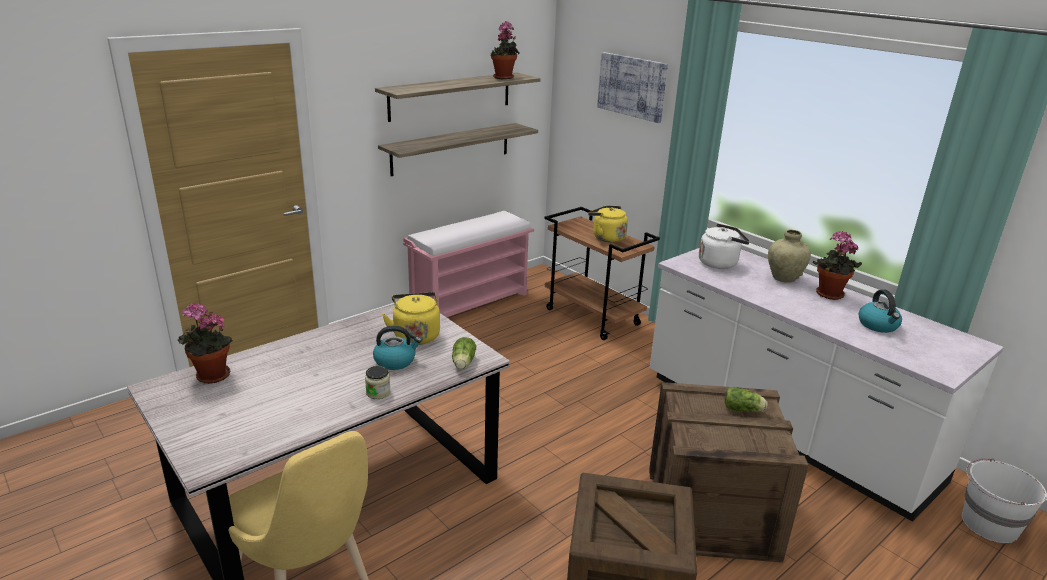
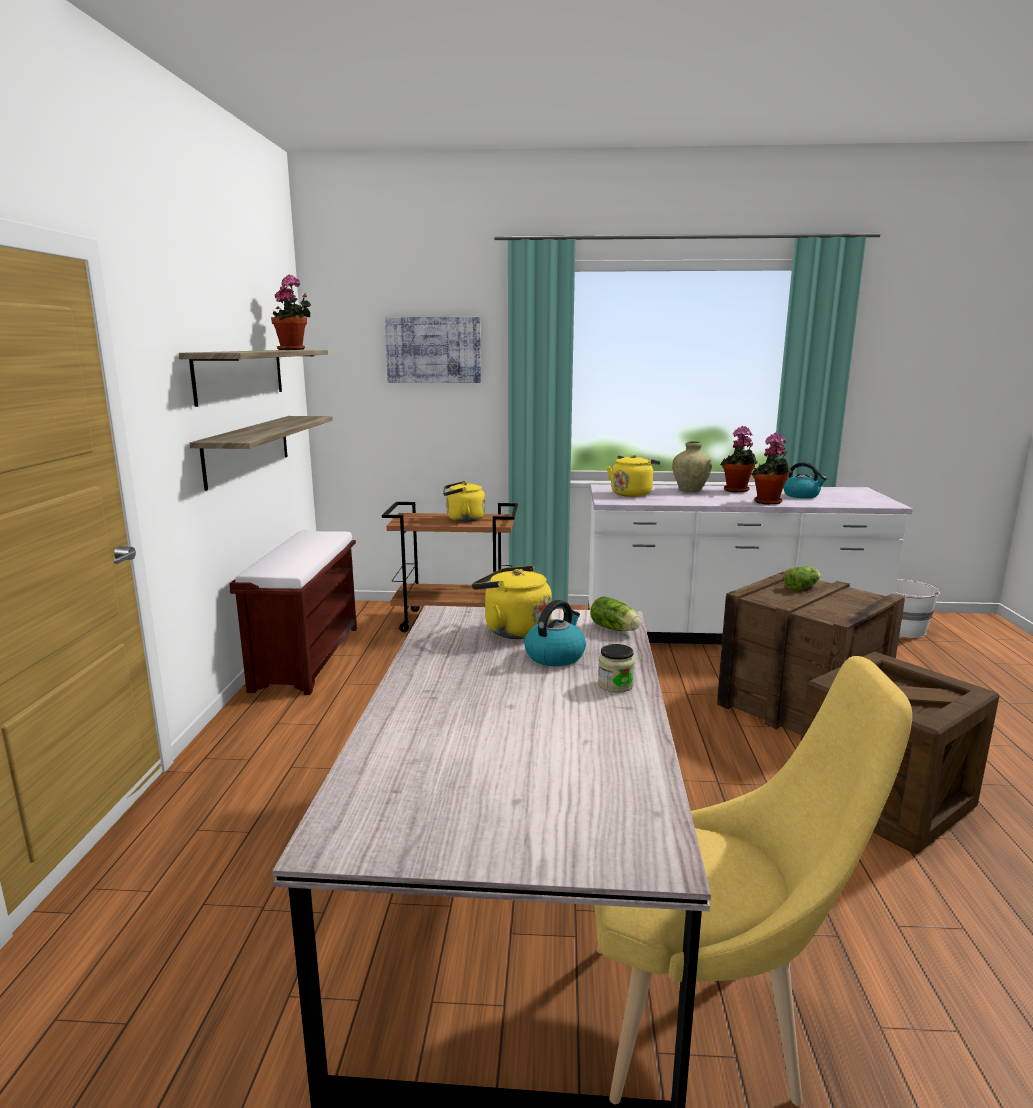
camera: 45 degrees left, 10 degrees down
potted plant [178,303,233,384] -> potted plant moved to [751,433,792,505]
pink bench [403,211,534,317] -> brown bench [229,531,357,695]
white kettle [699,224,750,269] -> yellow kettle [607,454,660,497]

